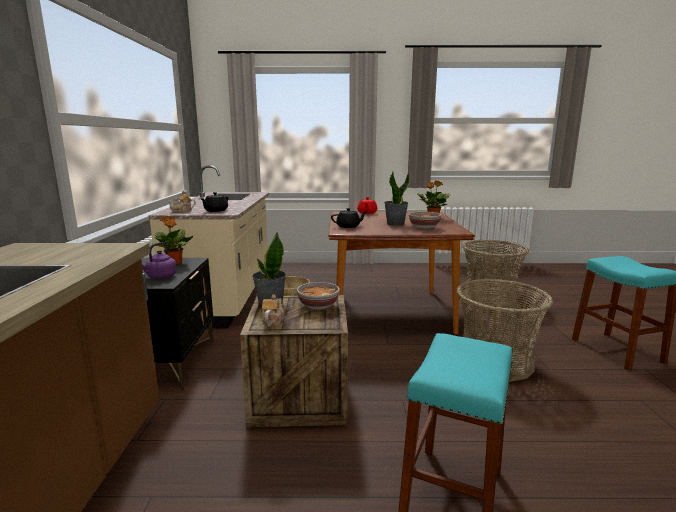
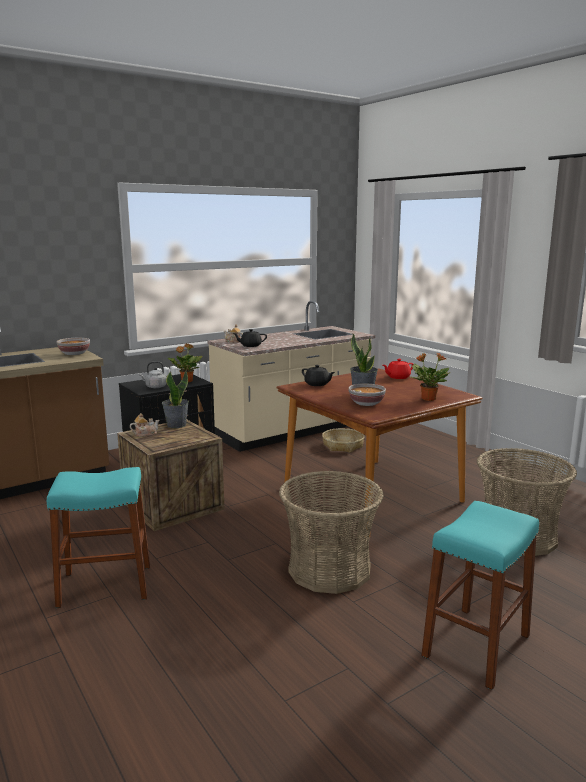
camera: 55 degrees right, 0 degrees up
purple kettle [142,242,177,279] -> grey kettle [139,362,167,388]
bowl [297,282,340,310] -> bowl moved to [57,338,90,355]

